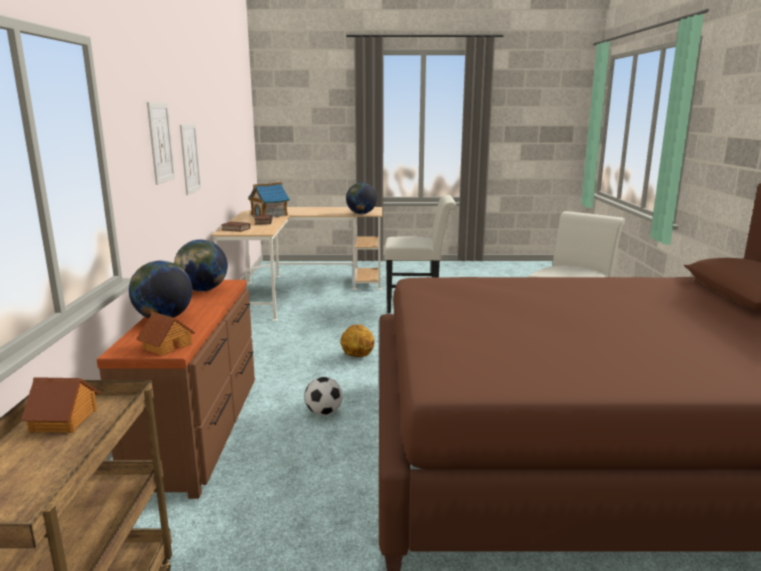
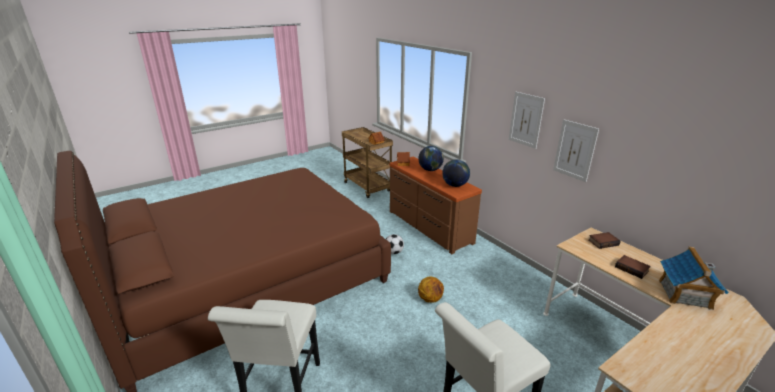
camera: 145 degrees right, 10 degrees up
globe [346,182,377,214] -> none

